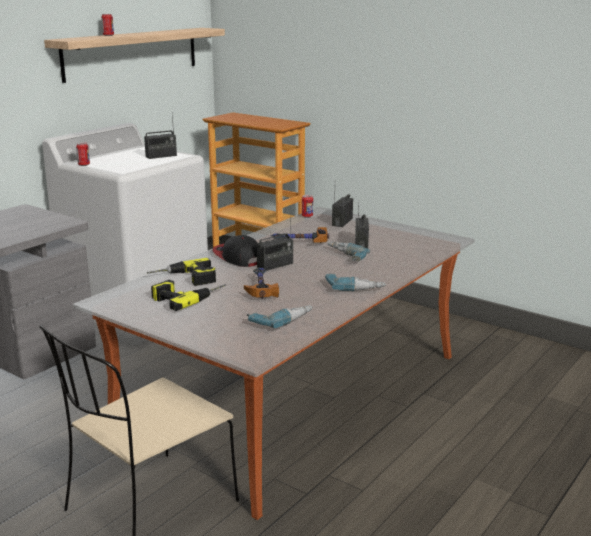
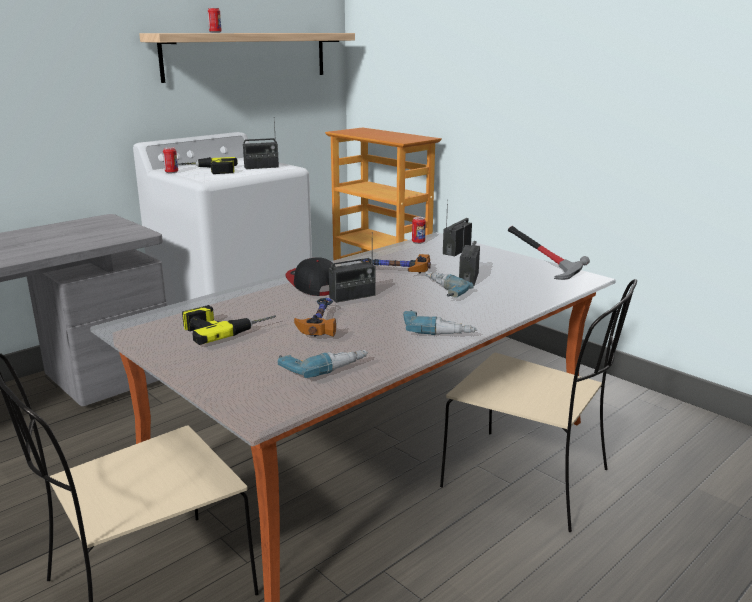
camera: 10 degrees right, 0 degrees up
power drill [147,258,216,286] -> power drill moved to [178,157,238,174]
none -> beige chair [440,279,637,532]
none -> hammer [508,226,590,280]

